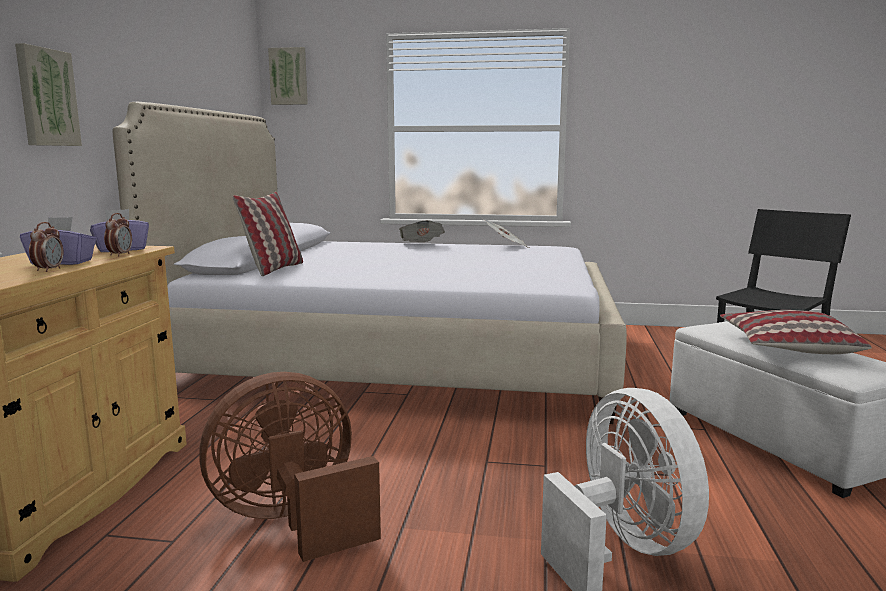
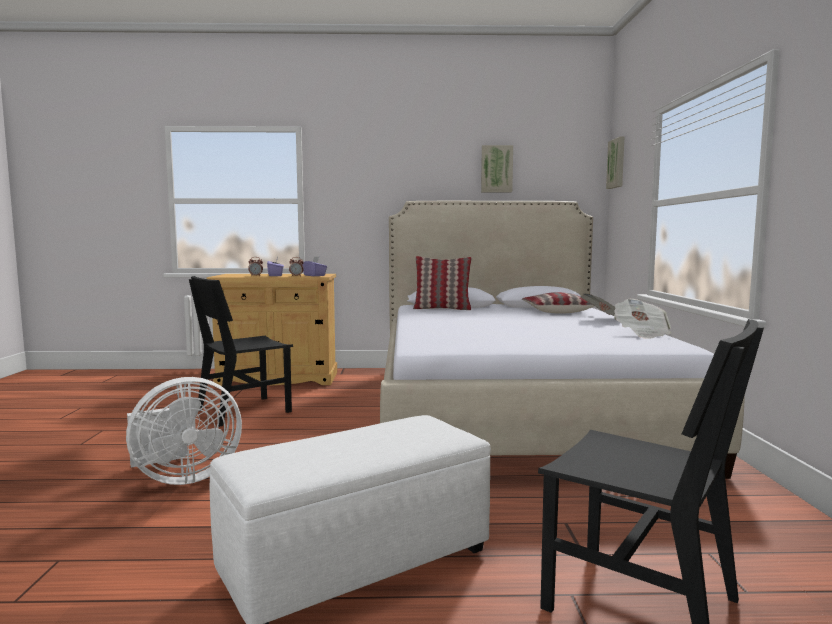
camera: 80 degrees right, 5 degrees down
picture [15,43,82,146] -> picture moved to [481,145,513,192]
brown fan [199,372,381,562] -> black chair [189,276,293,427]
pillow [720,310,872,354] -> pillow moved to [522,292,594,314]

